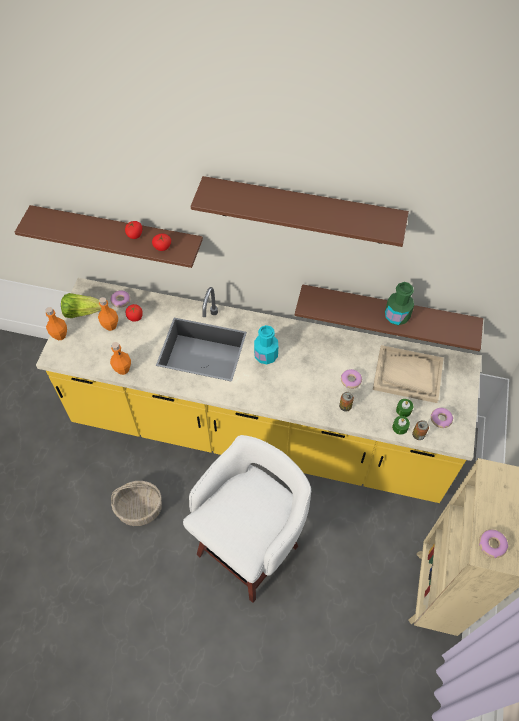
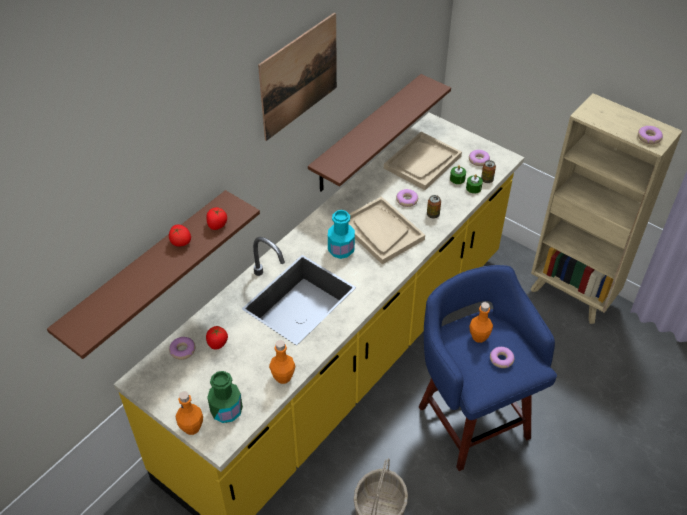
camera: 65 degrees left, 10 degrees down
lettuce [61,293,101,318] -> none
orange bottle [98,297,118,331] -> orange bottle moved to [469,302,493,343]
white stool [183,435,311,603] -> blue stool [419,265,557,471]
brown shelf [191,176,409,247] -> picture [258,12,337,141]
green bottle [385,282,414,325] -> green bottle moved to [207,371,243,423]
none -> beige tray [348,196,425,264]
none -> donut [490,347,514,368]

